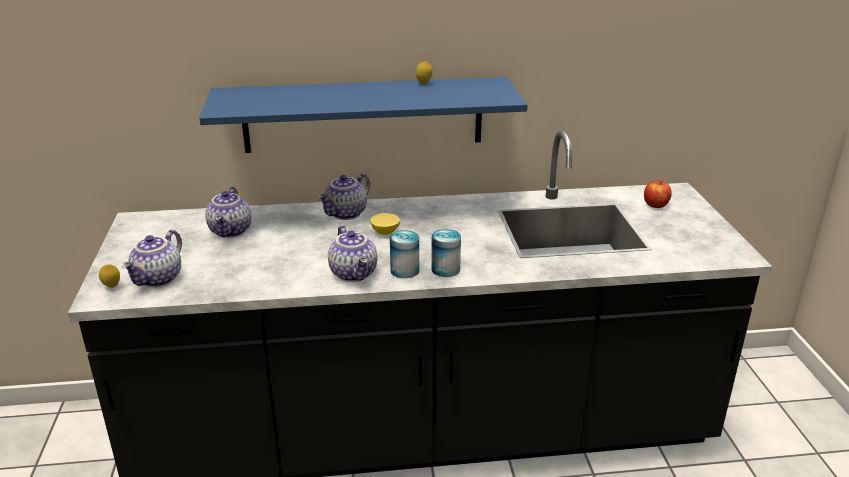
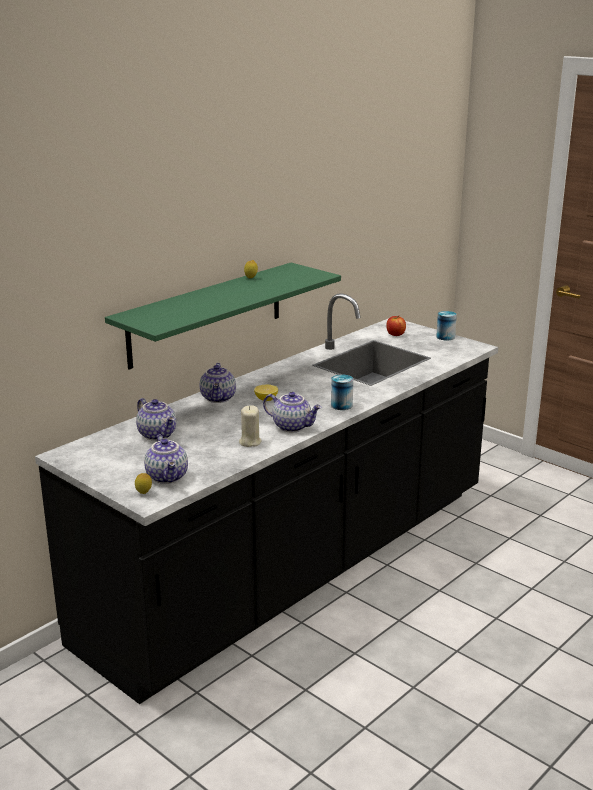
camera: 40 degrees left, 5 degrees down
blue shelf [199,77,528,153] -> green shelf [105,263,341,370]
can [390,230,419,278] -> can moved to [436,311,457,340]
none -> beige candle [239,405,261,447]

